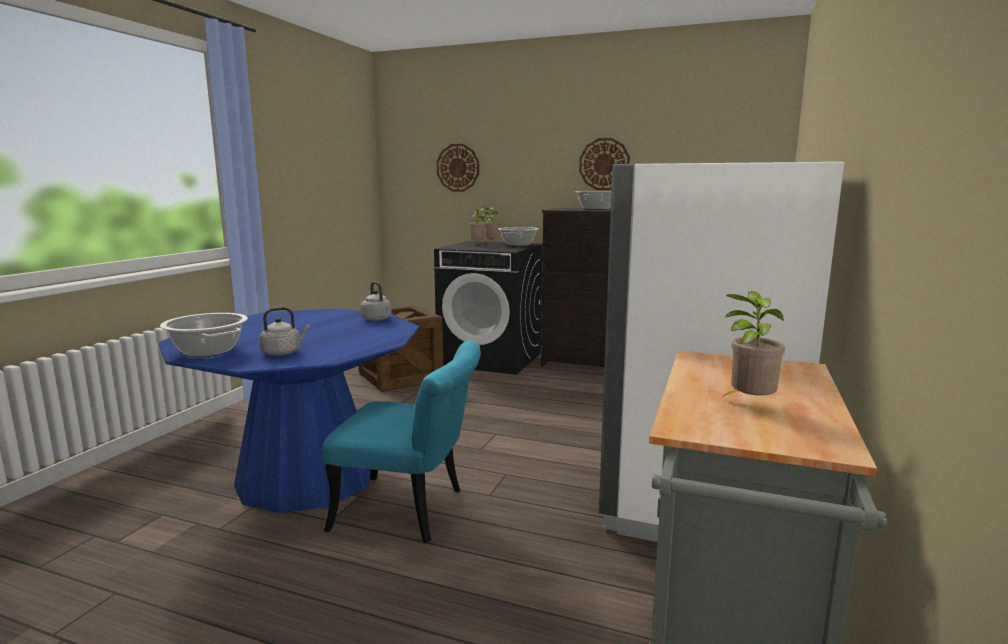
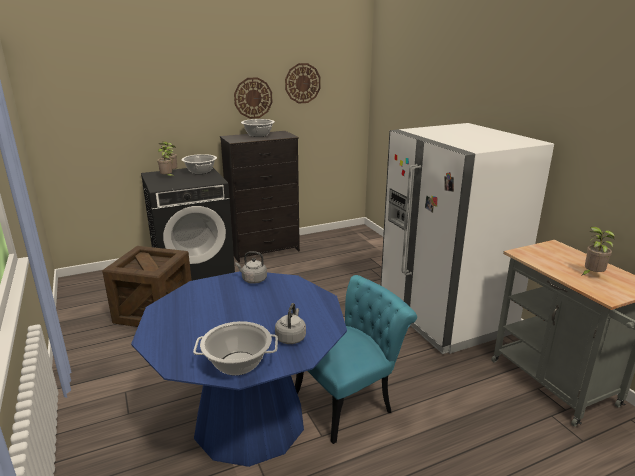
camera: 45 degrees left, 10 degrees up
wall clock [437,144,479,192] -> wall clock moved to [285,63,321,103]

